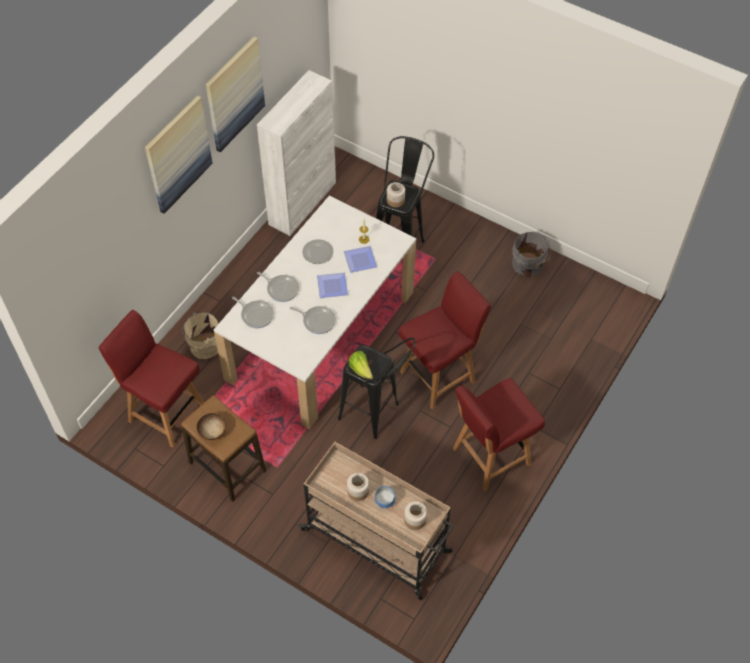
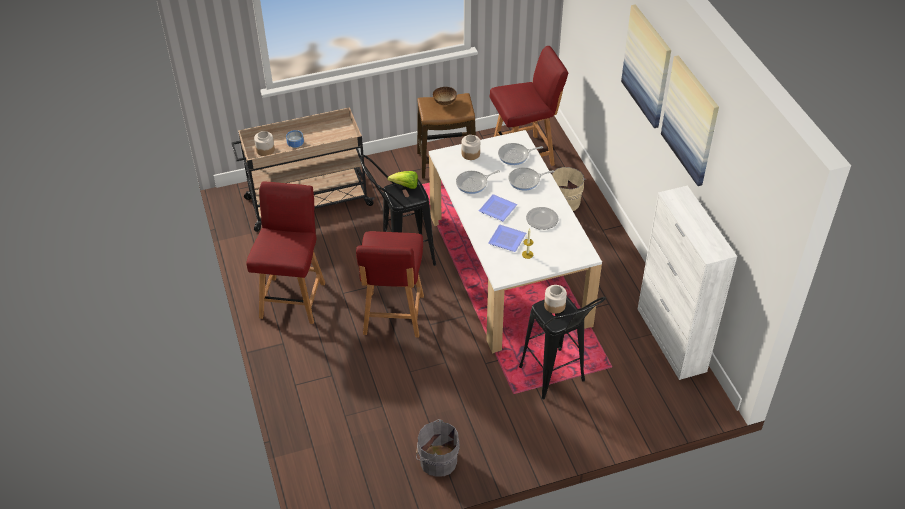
camera: 130 degrees right, 10 degrees down
jar [347,473,369,501] -> jar moved to [462,135,480,160]

